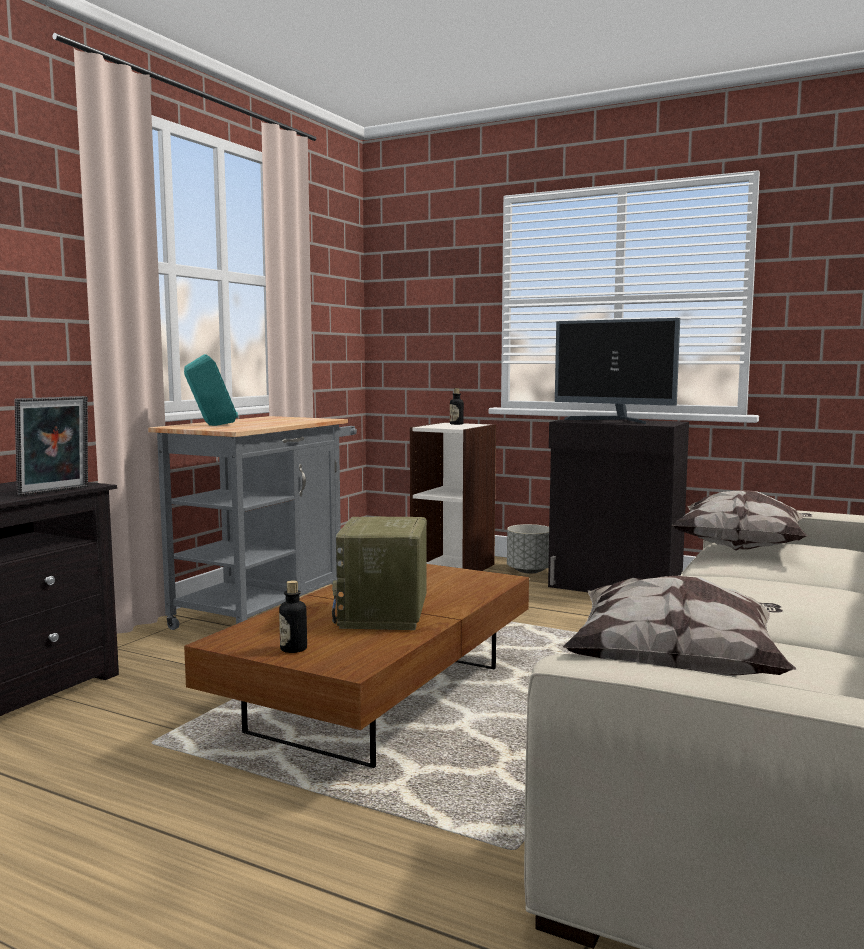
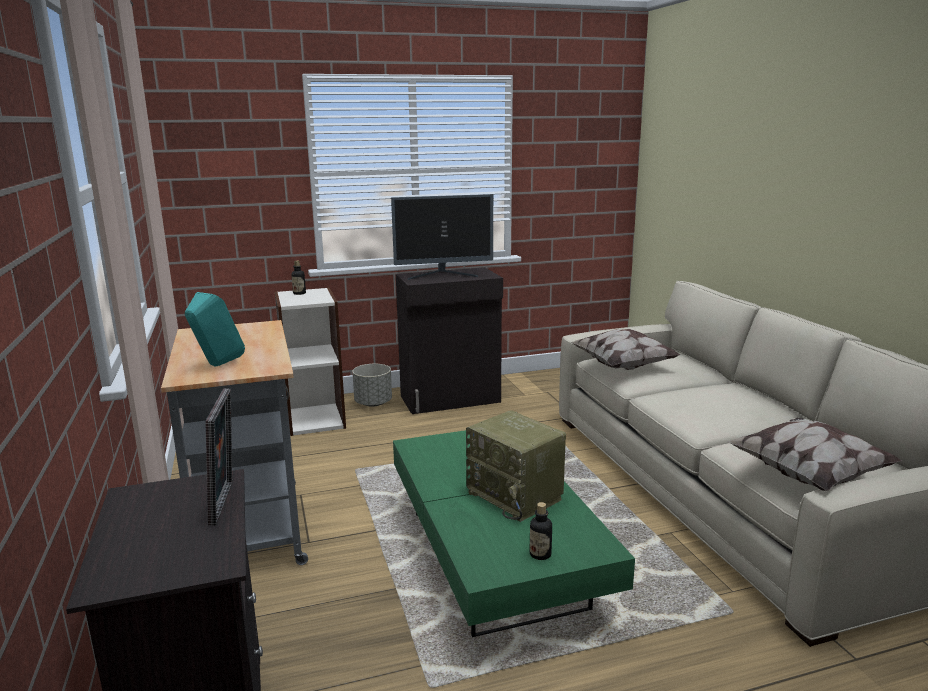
camera: 45 degrees left, 10 degrees up
brown coffee table [184,564,529,768] -> green coffee table [393,430,635,637]

